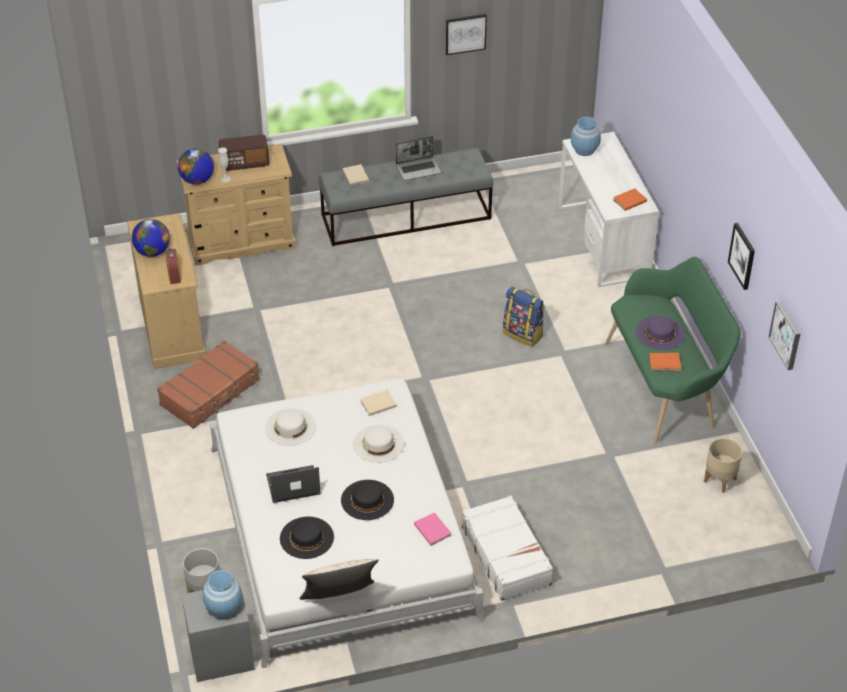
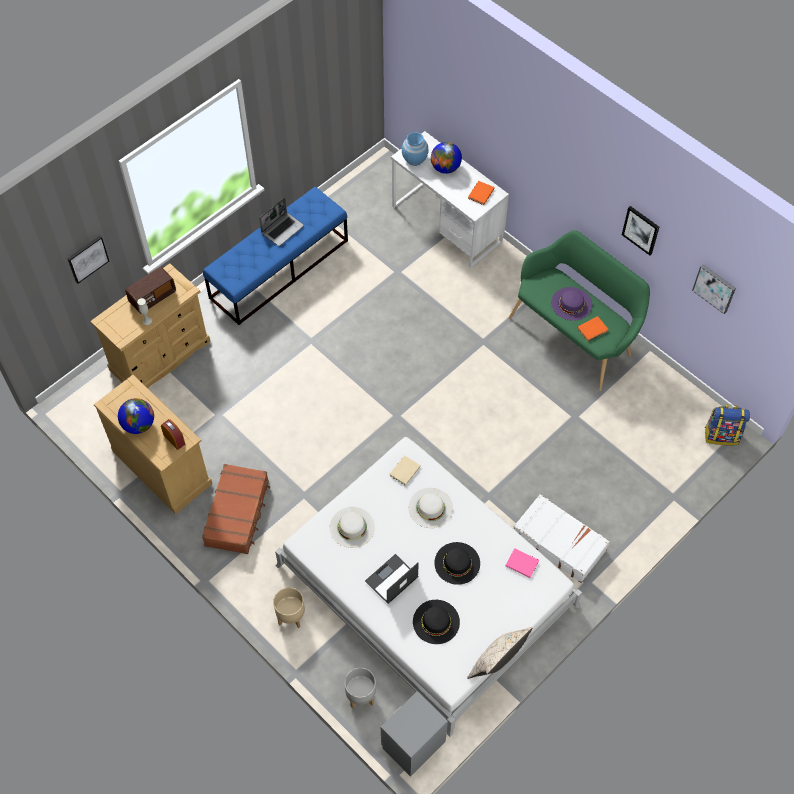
camera: 30 degrees left, 15 degrees up
globe [178,148,214,185] -> globe moved to [431,142,462,174]
blue vase [202,570,242,617] -> none
grey bench [319,148,493,246] -> blue bench [203,187,348,325]
beige book [343,164,369,186] -> none
picture [446,14,487,55] -> picture moved to [67,235,109,284]
backpack [503,286,544,347] -> backpack moved to [705,405,750,446]
beige planter [704,438,742,493] -> beige planter moved to [273,587,305,628]

